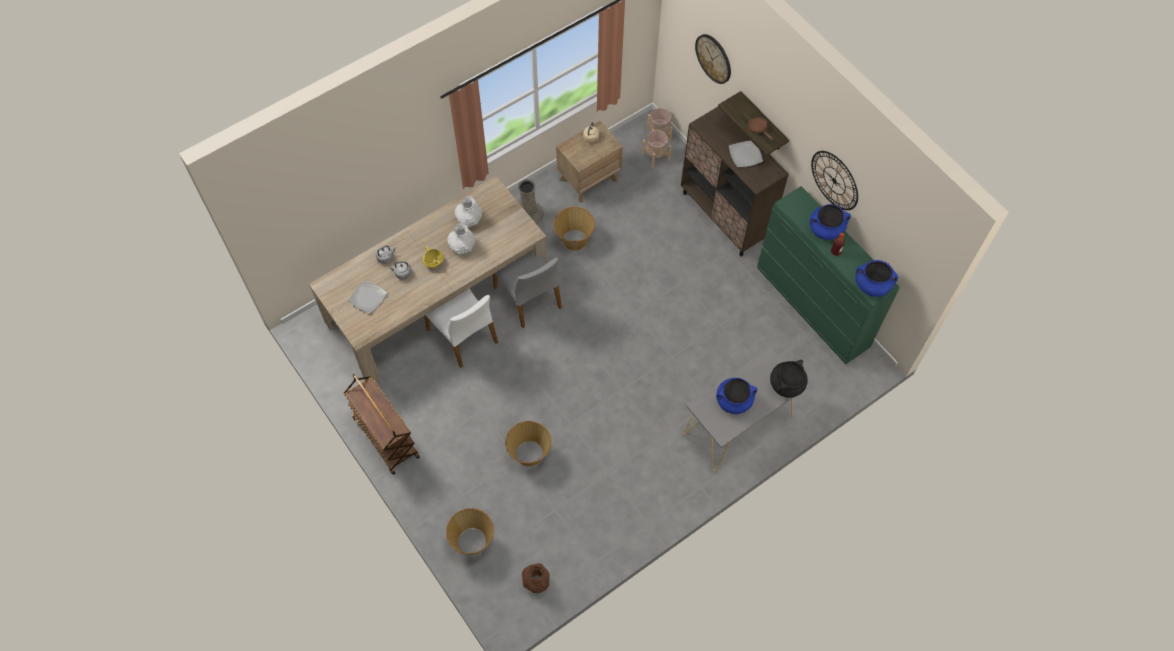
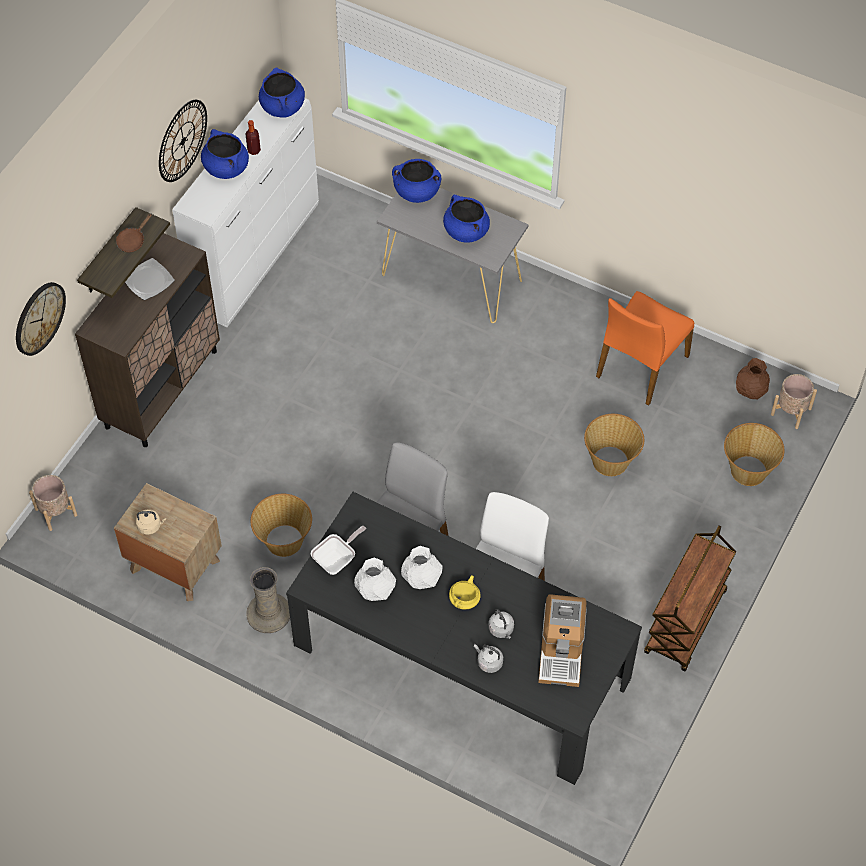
camera: 115 degrees left, 5 degrees down
beige dining table [309,176,547,382] -> black dining table [286,492,642,785]
plate [348,280,387,314] -> coffee machine [538,594,587,687]
beige planter [642,130,671,168] -> beige planter moved to [771,374,817,429]
green dresser [757,186,900,364] -> white dresser [172,98,319,327]
black cooking pot [770,360,808,398] -> blue cooking pot [392,159,441,203]
none -> frying pan [311,526,366,575]
none -> orange chair [596,291,694,405]

